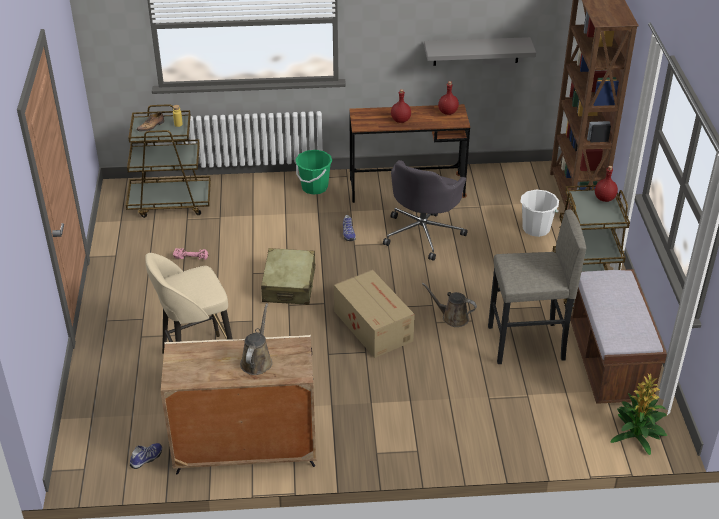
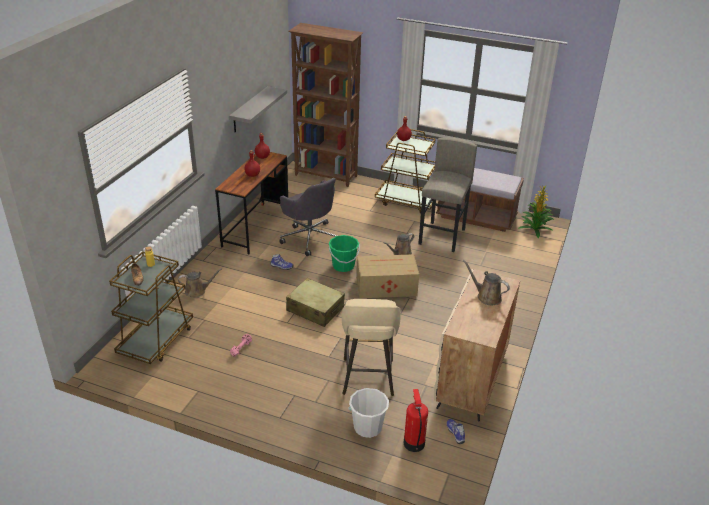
camera: 65 degrees left, 5 degrees down
green bucket [295,150,332,195] -> green bucket moved to [329,235,360,272]
white bucket [520,189,559,237] -> white bucket moved to [348,388,389,438]
none -> brown watering can [178,268,222,298]
none -> fire extinguisher [404,389,428,452]

